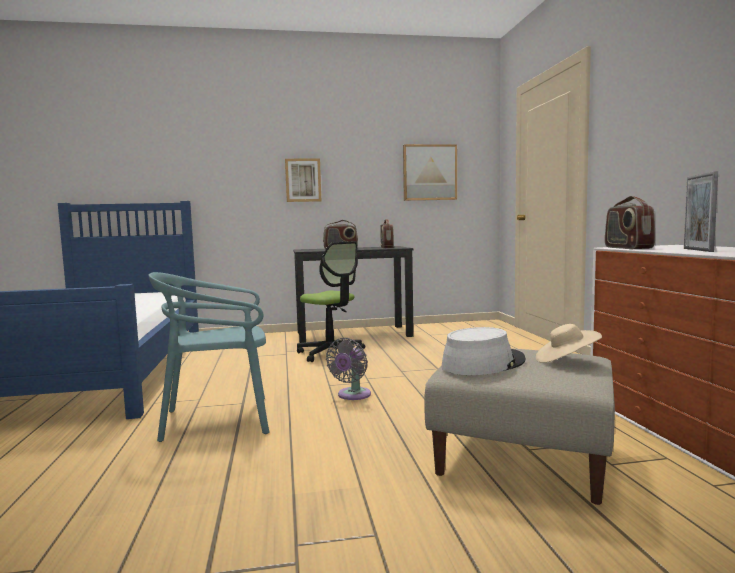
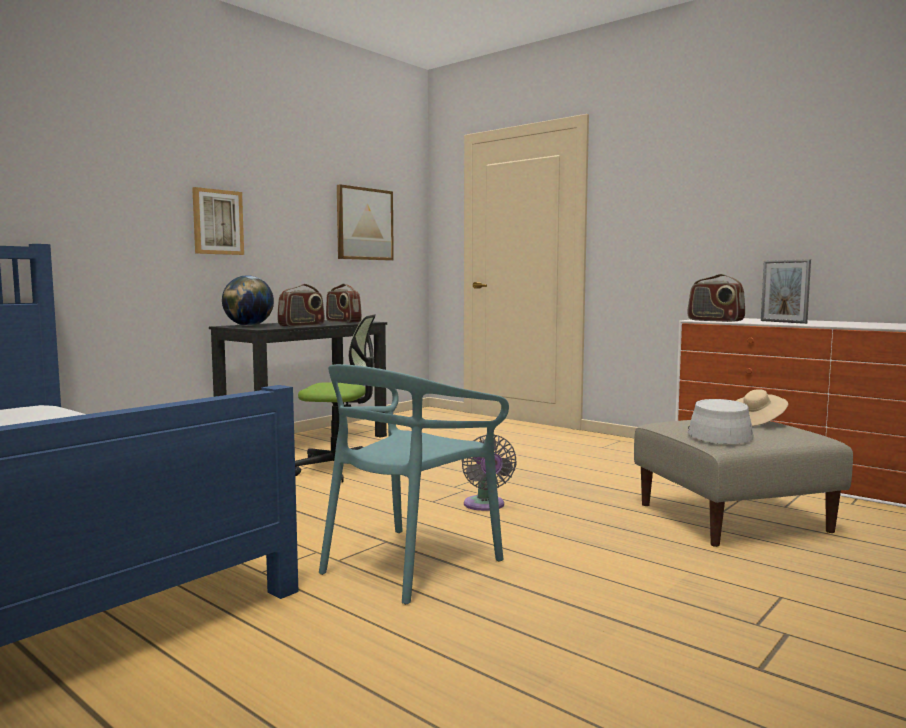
camera: 40 degrees left, 0 degrees up
none -> globe [222,275,274,326]

